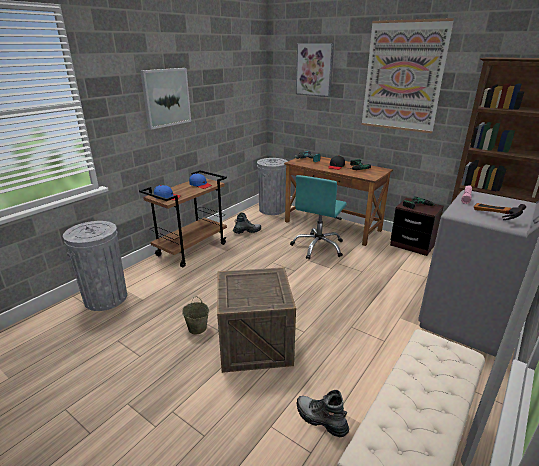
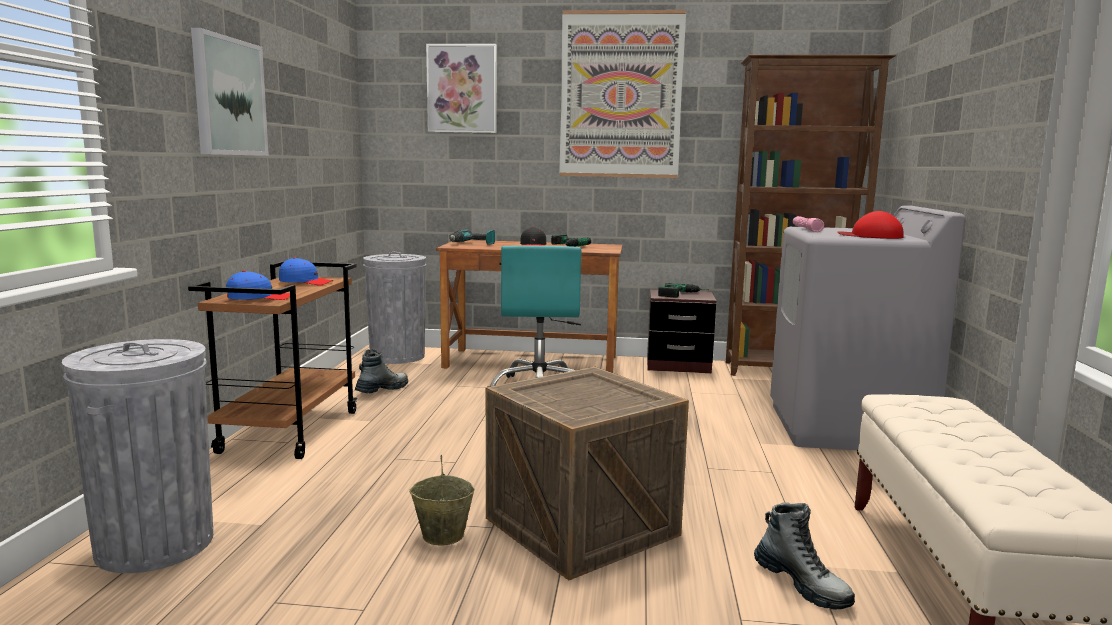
camera: 30 degrees left, 15 degrees down
boot [297,390,349,437] -> boot turned 135 degrees counterclockwise [754,503,855,610]
hammer [474,203,526,220] -> red cap [837,211,904,239]

